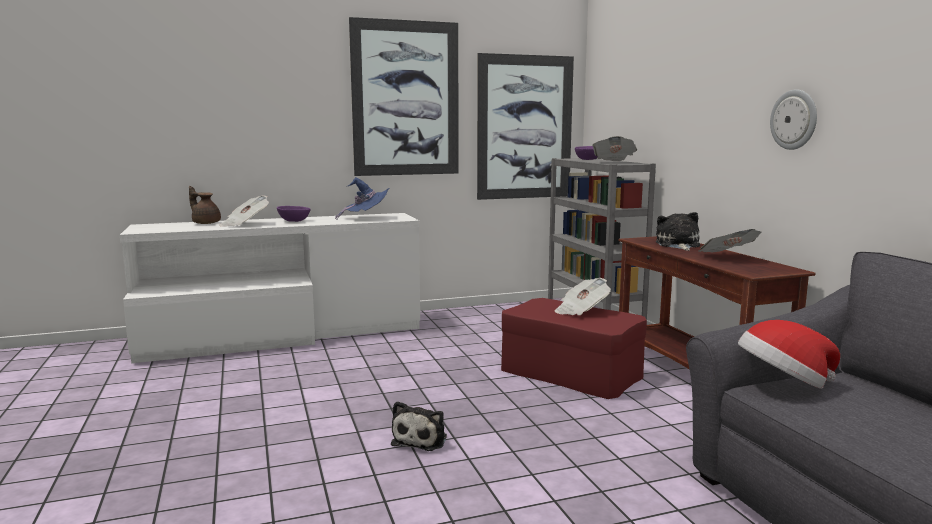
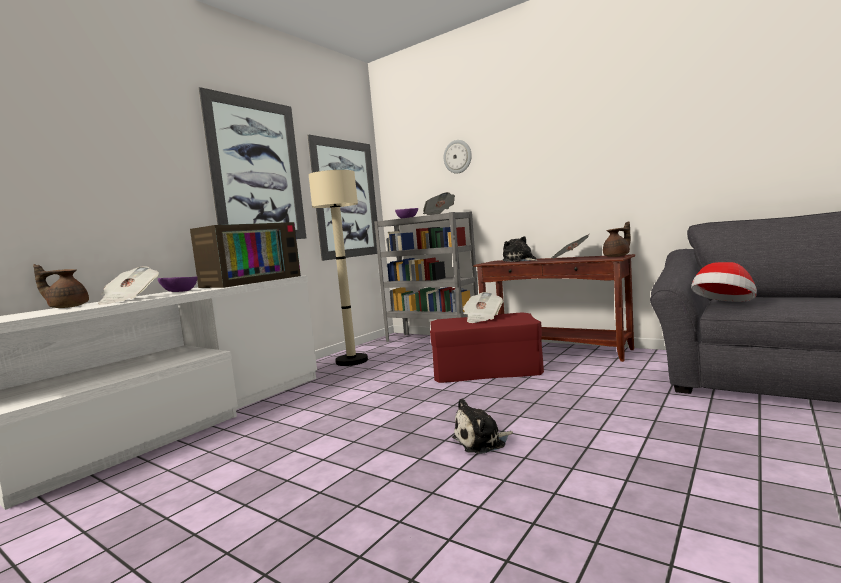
camera: 35 degrees left, 5 degrees down
blue hat [335,177,389,219] -> television [190,222,301,288]
plush toy [391,401,447,451] -> plush toy turned 90 degrees clockwise [452,398,513,454]
wall clock [770,89,817,150] -> wall clock moved to [444,140,472,174]
none -> beige floor lamp [309,170,368,366]
none -> brown teapot [603,221,631,257]

